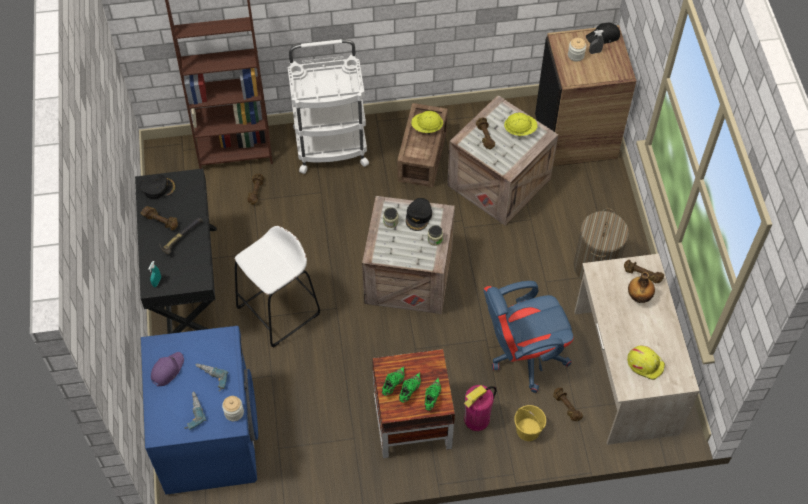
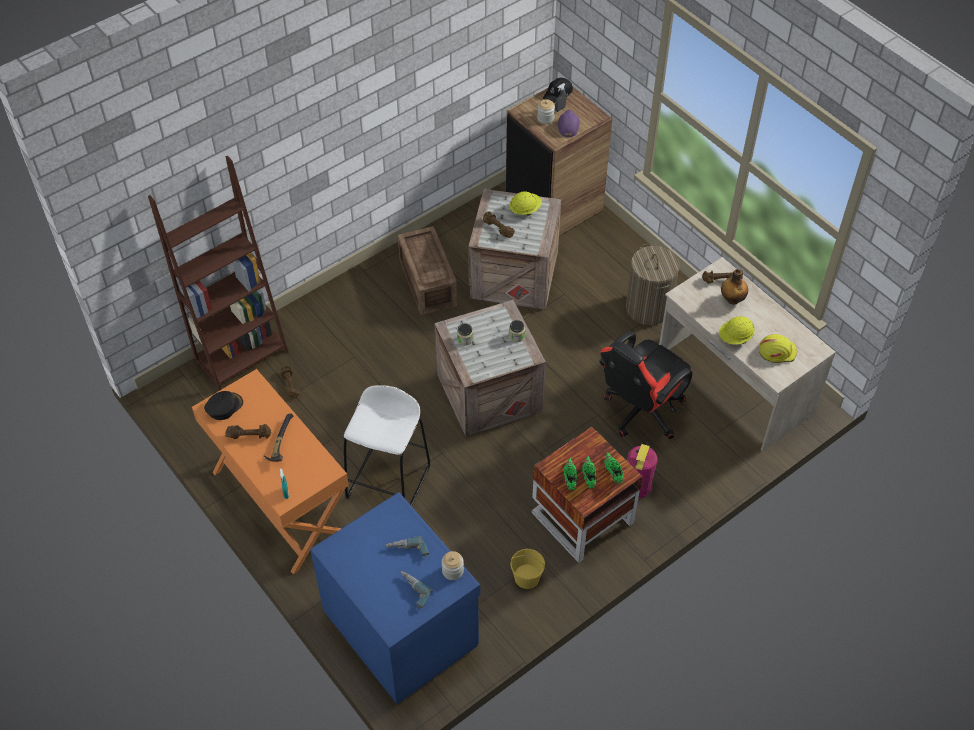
camera: 30 degrees left, 5 degrees down
black desk [135,168,217,334] -> orange desk [192,369,349,574]
purple cap [151,352,184,386] -> purple cap moved to [558,110,580,137]
white cart [288,39,369,174] -> none
black cap [406,198,432,231] -> none
yellow hard hat [411,111,443,134] -> yellow hard hat moved to [719,316,755,345]
blue office chair [483,281,574,393] -> black office chair [600,331,692,439]
yellow bucket [514,405,546,441] -> yellow bucket moved to [511,549,545,589]
brown dumbbell [553,388,583,421] -> none

